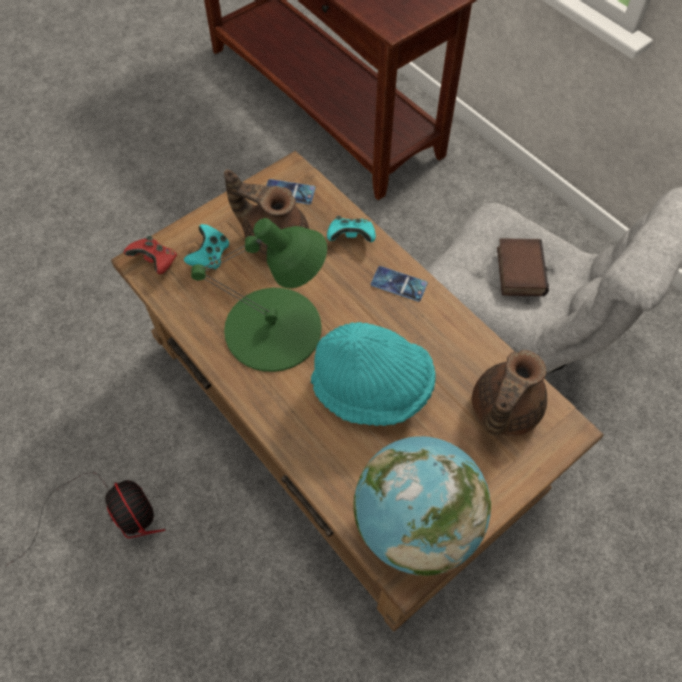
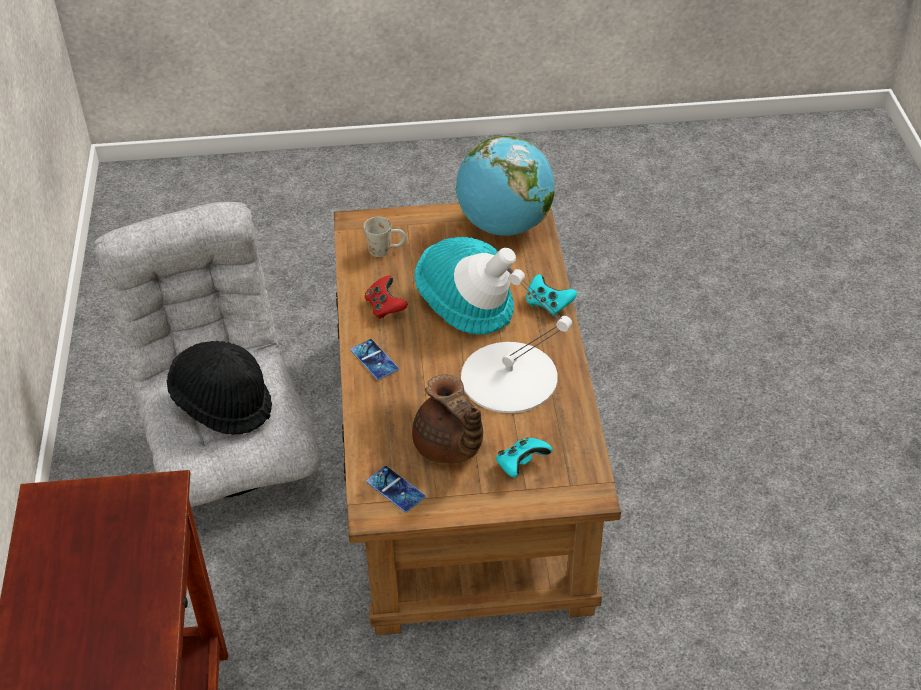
camera: 145 degrees left, 15 degrees down
fan [7,472,165,565] -> none
red game controller [124,236,177,274] -> red game controller moved to [365,276,408,319]
green table lamp [191,218,327,372] -> white table lamp [454,248,572,413]
turquoise game controller [327,216,376,242] -> turquoise game controller moved to [526,274,577,317]
brown teapot [472,350,547,436] -> white mug [363,217,406,257]
book [497,238,549,296] -> black hat [167,341,272,435]

